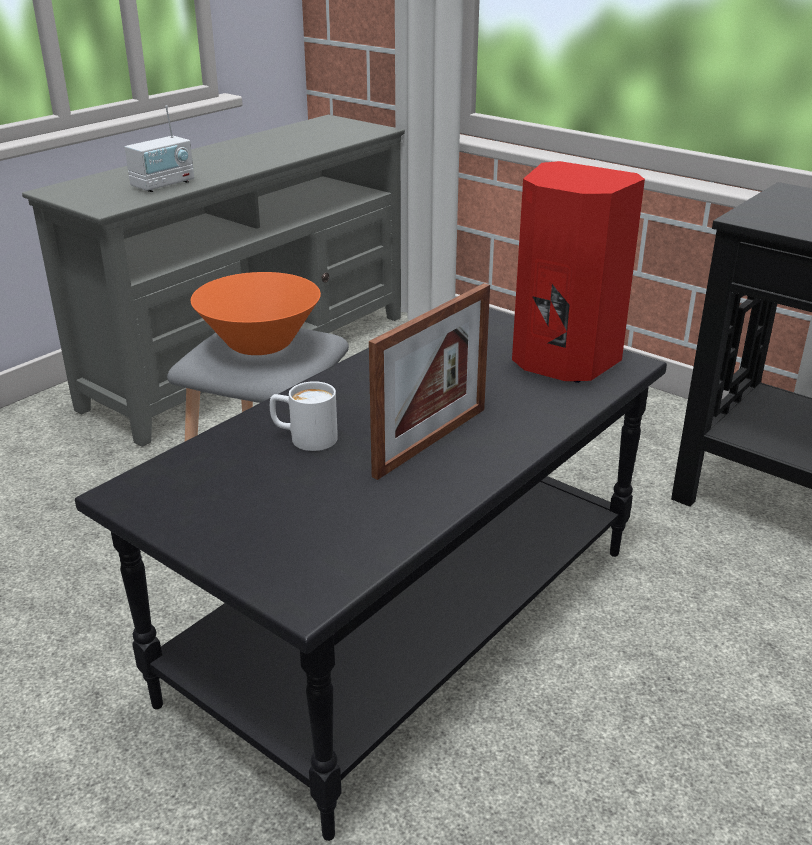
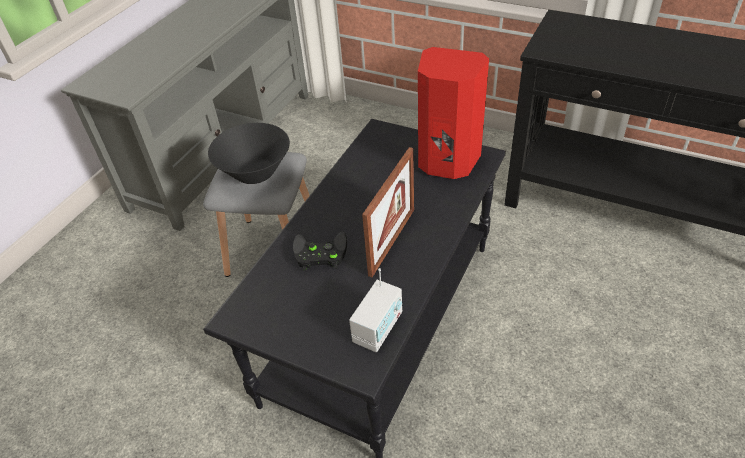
camera: 10 degrees left, 15 degrees up
radio [125,105,194,192] -> radio moved to [349,268,402,353]
orange bowl [191,272,321,355] -> black bowl [208,123,290,184]
white mug [270,381,338,451] -> black game controller [293,231,347,271]

